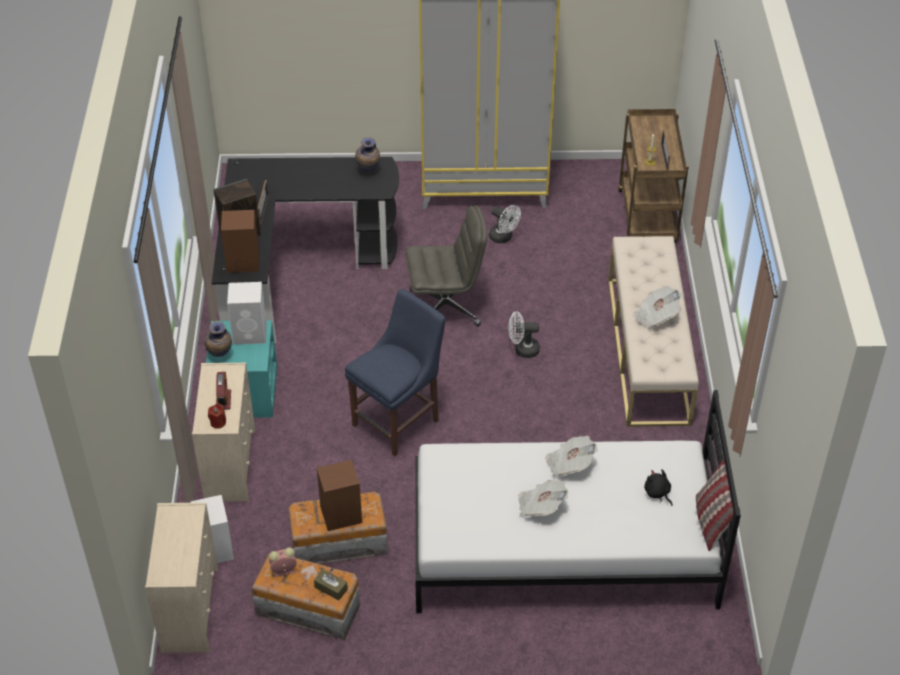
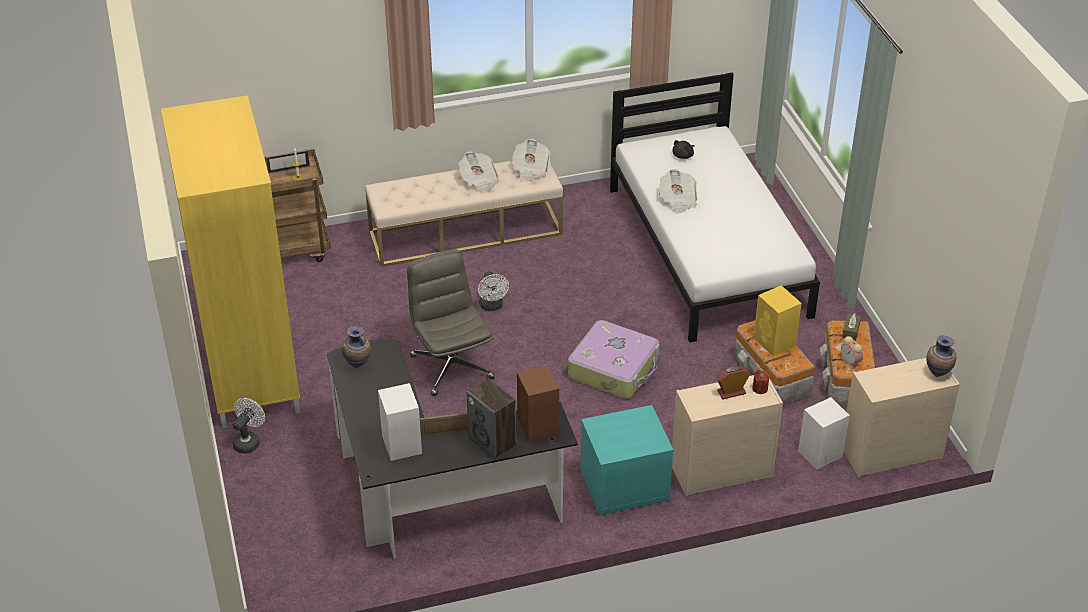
camera: 105 degrees left, 5 degrees down
vase [204,321,232,357] -> vase moved to [926,335,957,377]
white speaker [227,282,267,345] -> white speaker moved to [378,383,422,461]
brown speaker [317,460,362,531] -> yellow speaker [753,285,802,356]
blue chair [345,289,446,456] -> suitcase [568,320,659,399]
white fan [489,205,521,243] -> white fan moved to [233,398,265,453]
newspaper [518,480,568,516] -> newspaper moved to [511,139,551,182]
pillow [696,459,741,551] -> none

